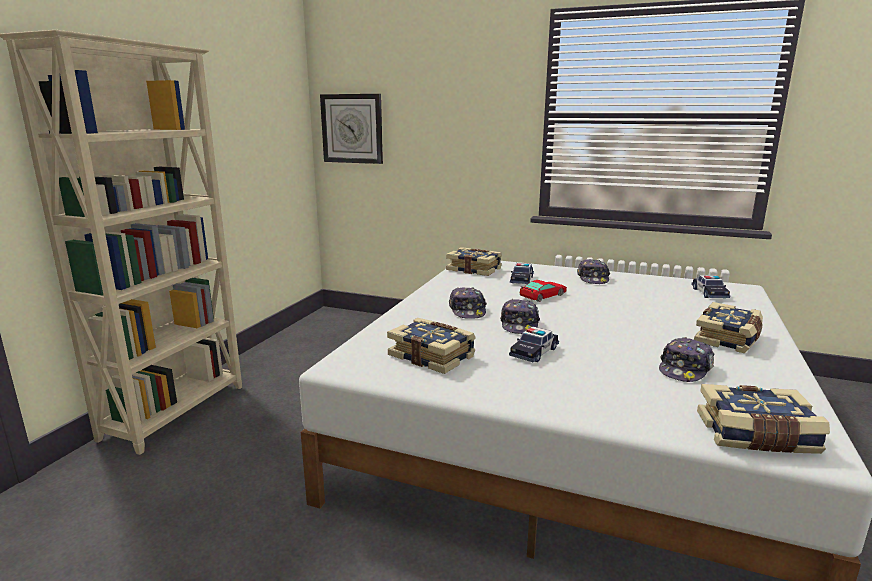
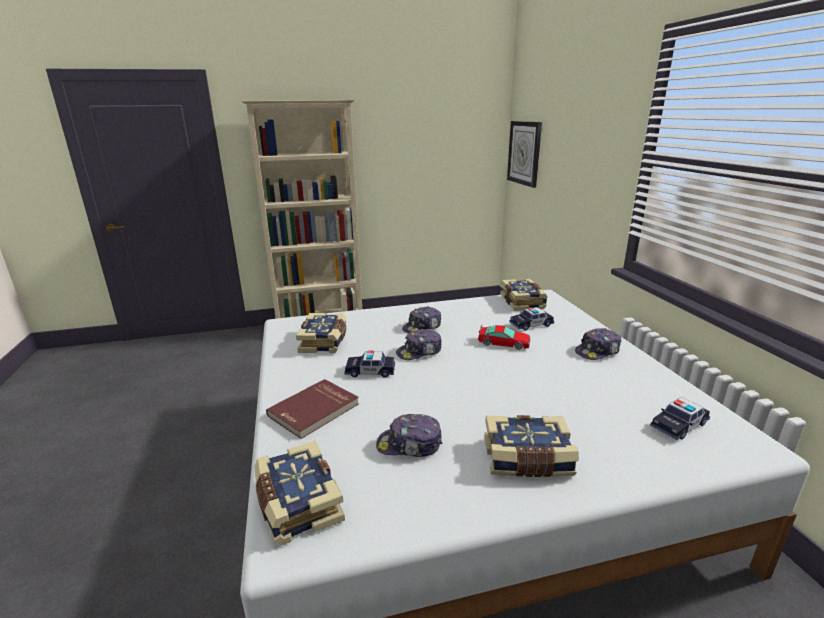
camera: 55 degrees right, 5 degrees up
none -> red book [266,379,359,439]

